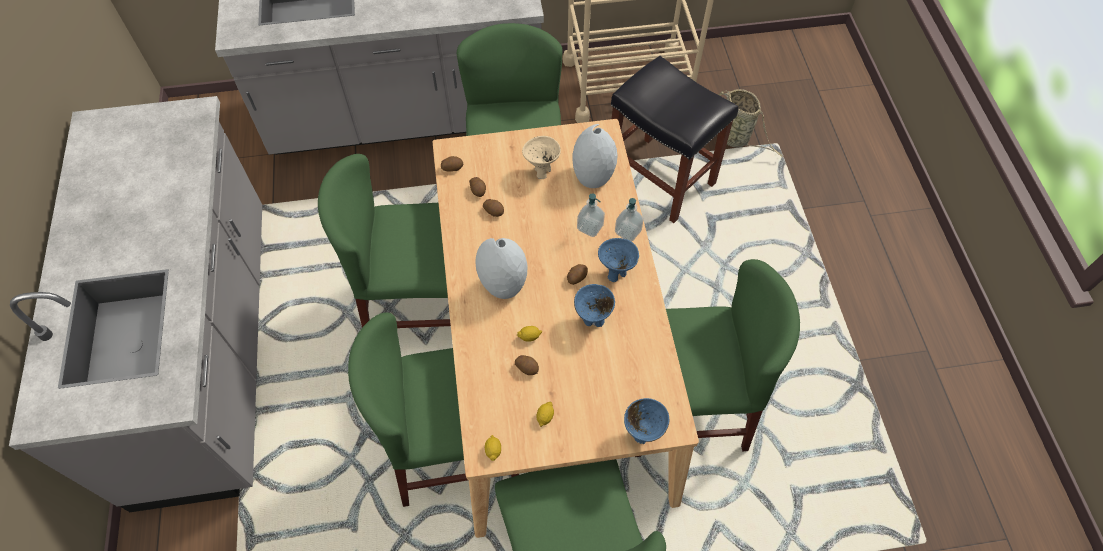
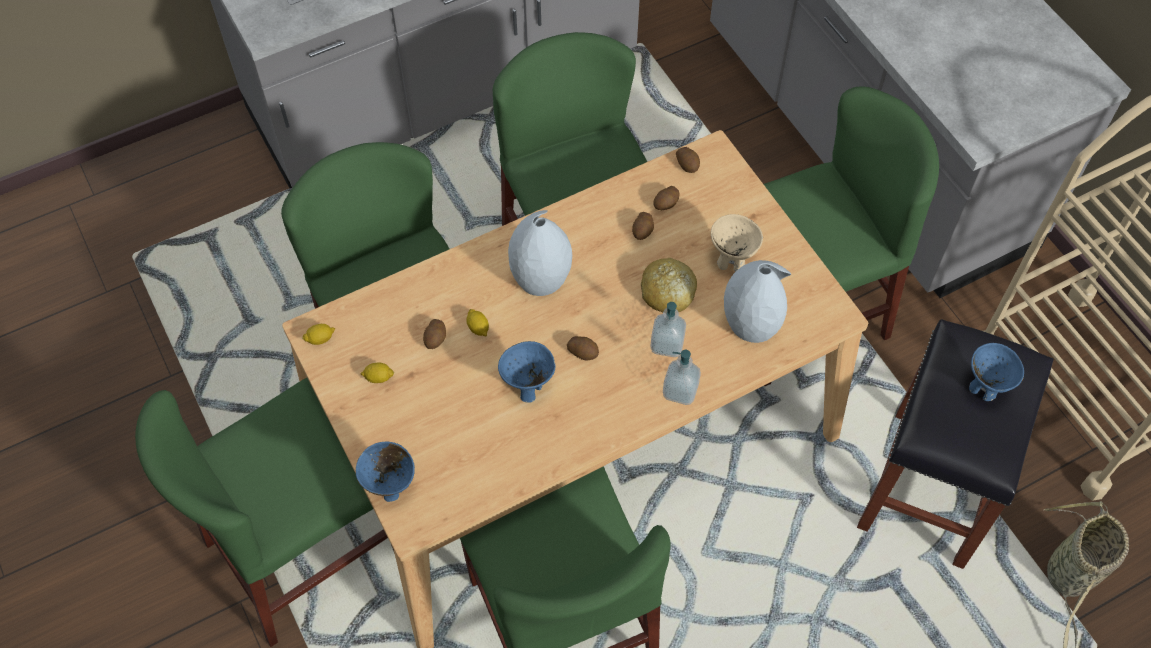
camera: 70 degrees right, 0 degrees up
blue bowl [598,238,639,282] -> blue bowl moved to [969,343,1024,401]
none -> bread [641,258,697,312]

